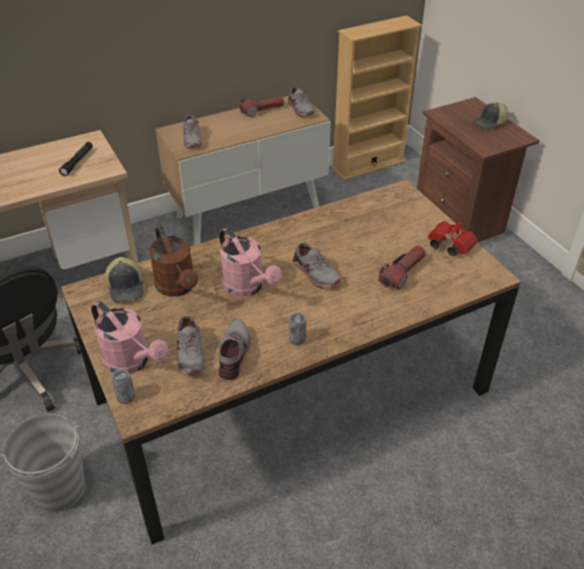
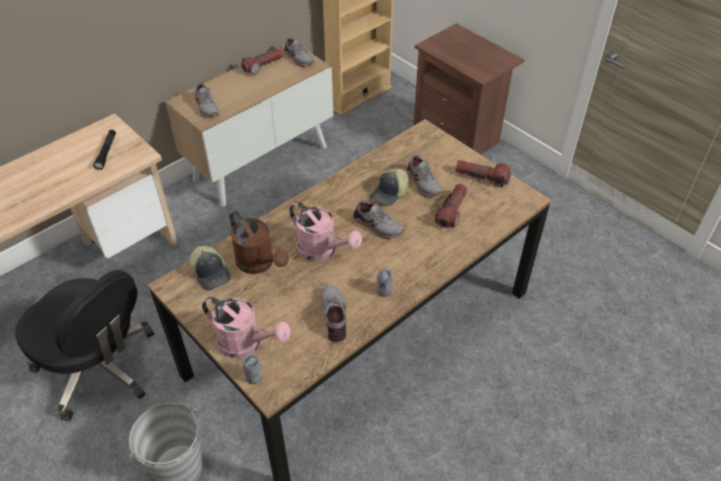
camera: 15 degrees left, 5 degrees up
grey shoe [177,316,205,375] -> grey shoe moved to [407,155,442,197]
red binoculars [428,221,477,256] -> flashlight [456,160,511,187]
cap [473,102,509,130] -> cap moved to [370,168,409,206]

